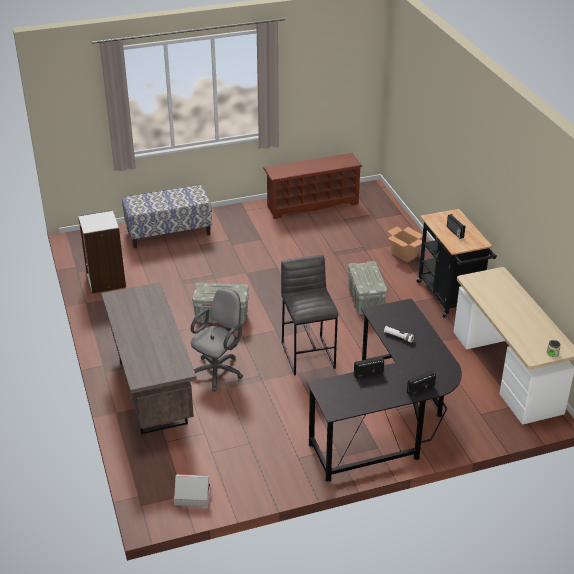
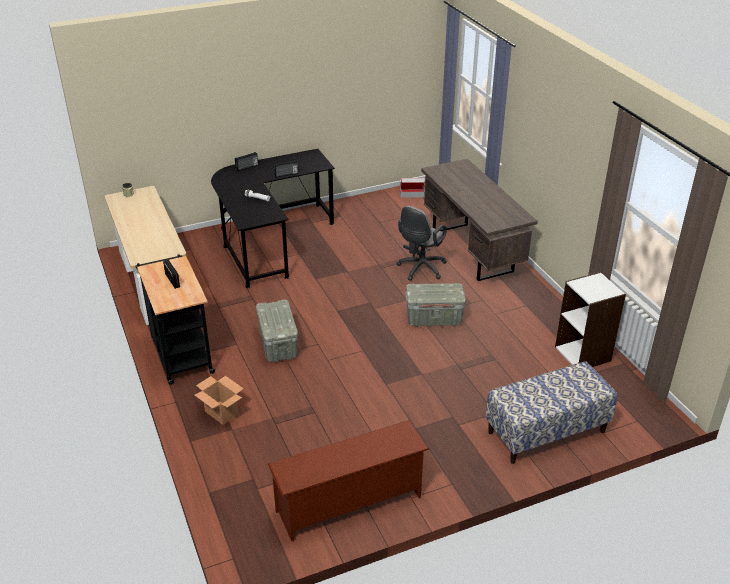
camera: 175 degrees right, 0 degrees up
grey stool [281,255,338,376] -> none

